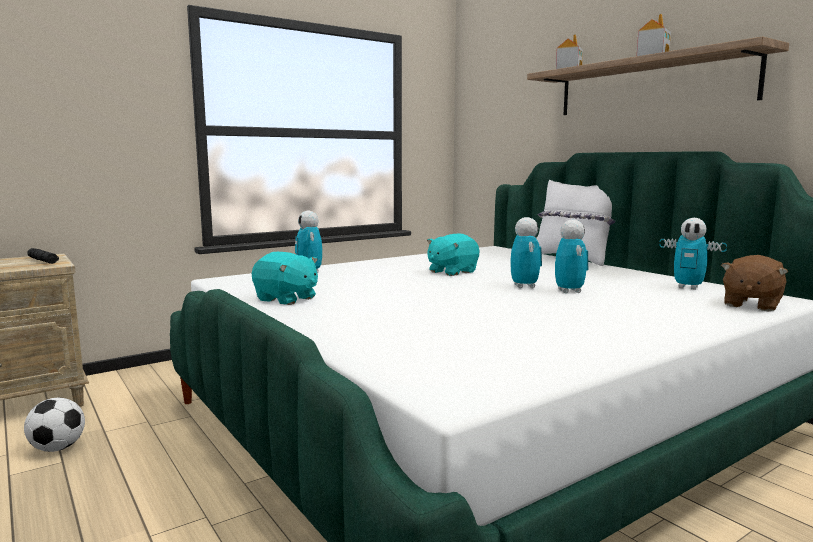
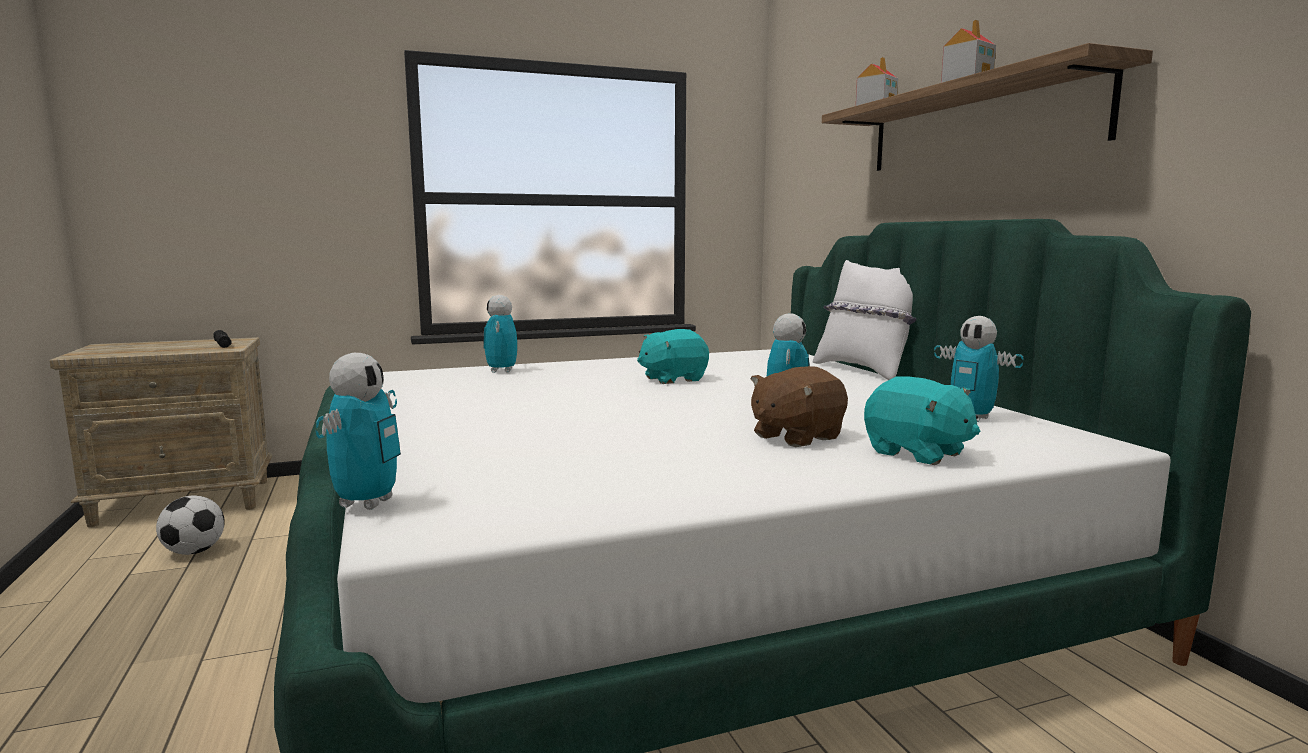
camera: 15 degrees right, 0 degrees up
turquoise plush toy [252,252,318,305] -> turquoise plush toy moved to [864,376,980,465]
toy robot [510,217,542,288] -> toy robot moved to [316,353,401,510]
brown plush toy [721,255,788,311] -> brown plush toy moved to [750,366,848,447]

